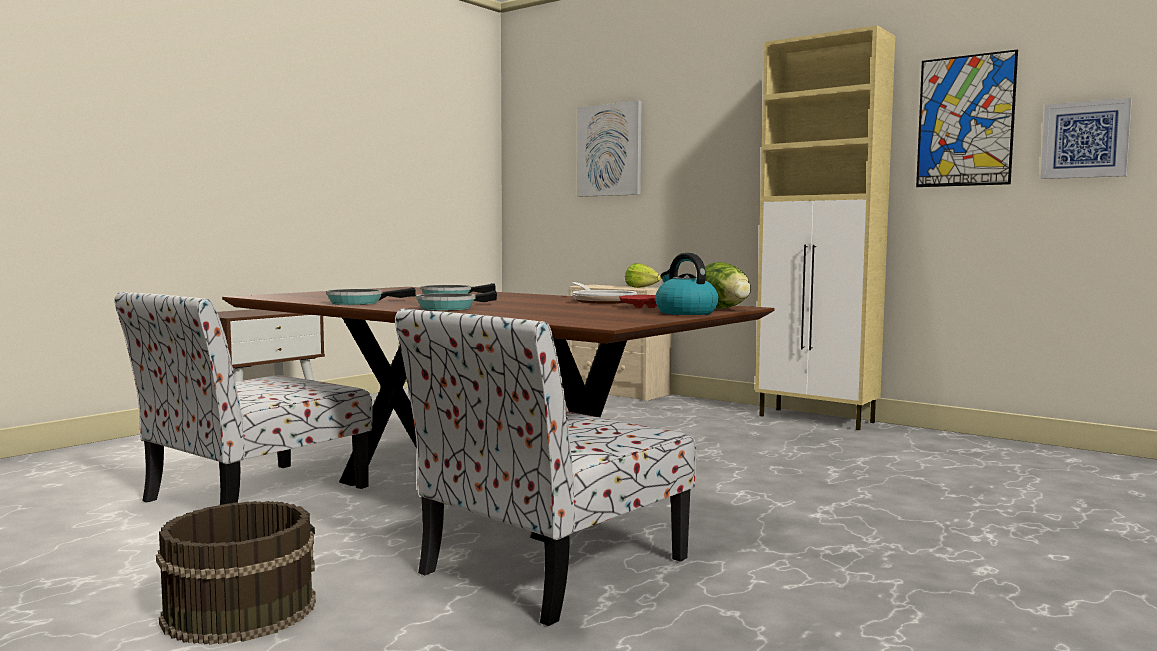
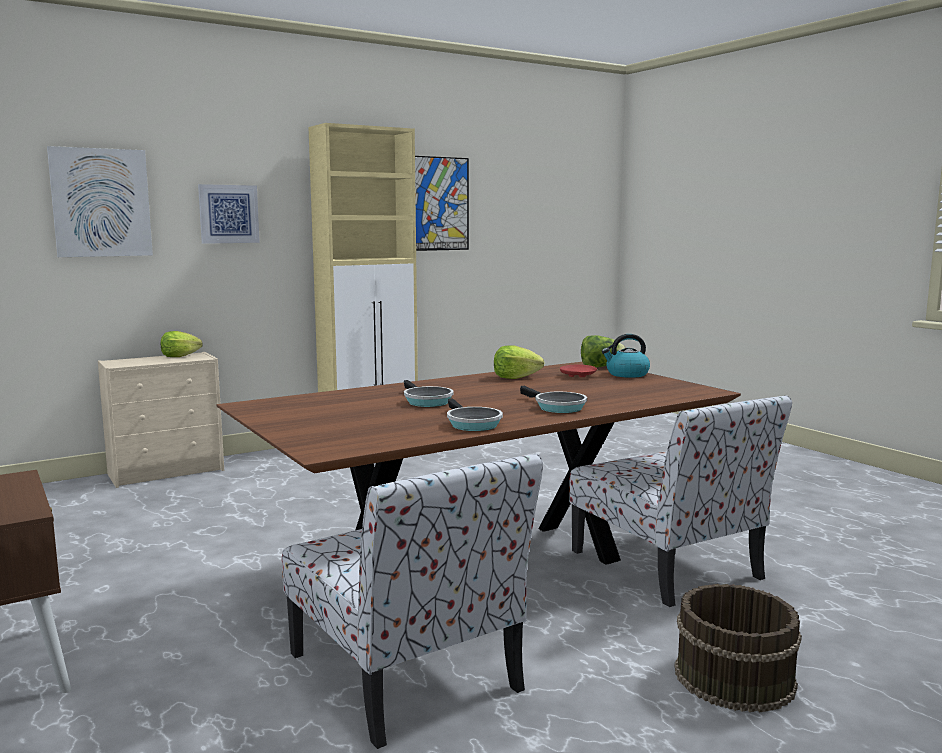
camera: 70 degrees left, 5 degrees up
frying pan [572,282,637,304] -> lettuce [494,345,544,379]
picture [1041,98,1132,179] -> picture moved to [198,184,260,244]

